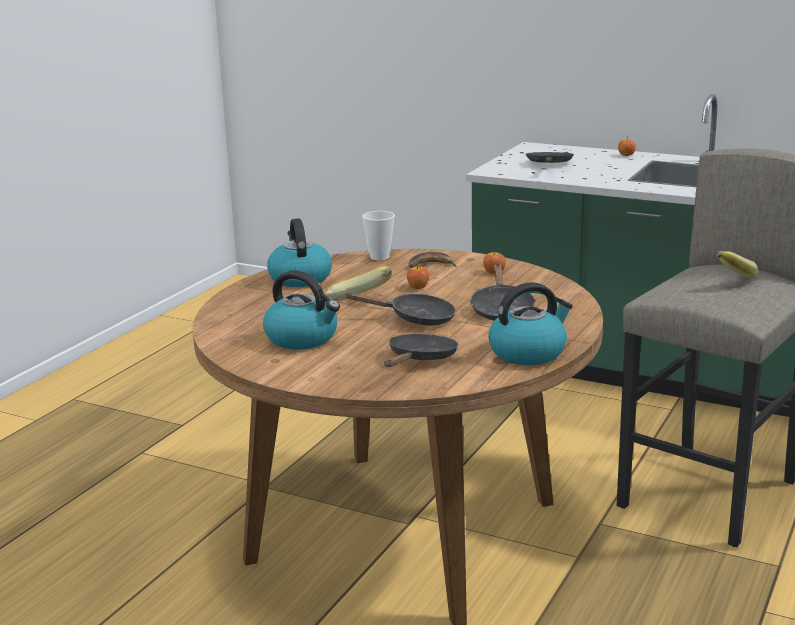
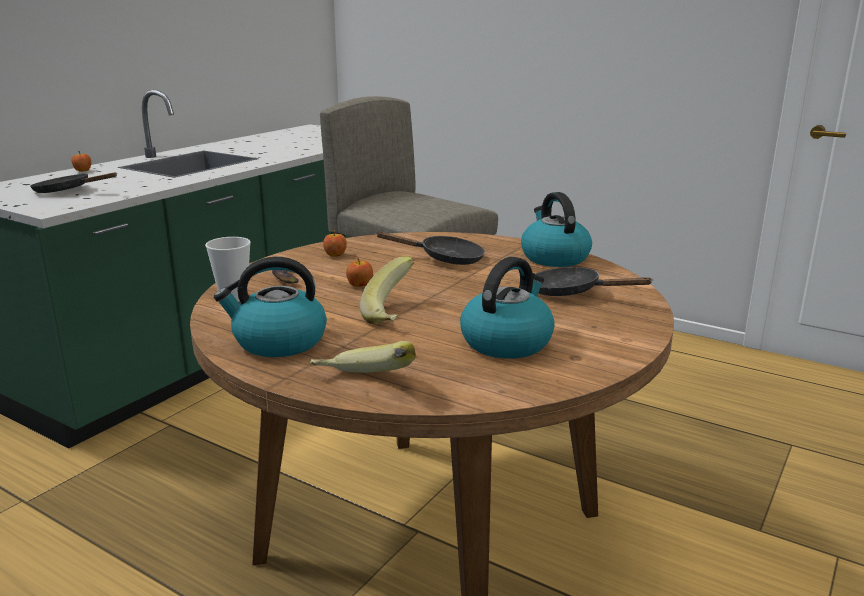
camera: 85 degrees left, 0 degrees up
black frying pan [344,292,456,325] -> none
banana [717,251,758,277] -> banana moved to [310,341,416,373]

